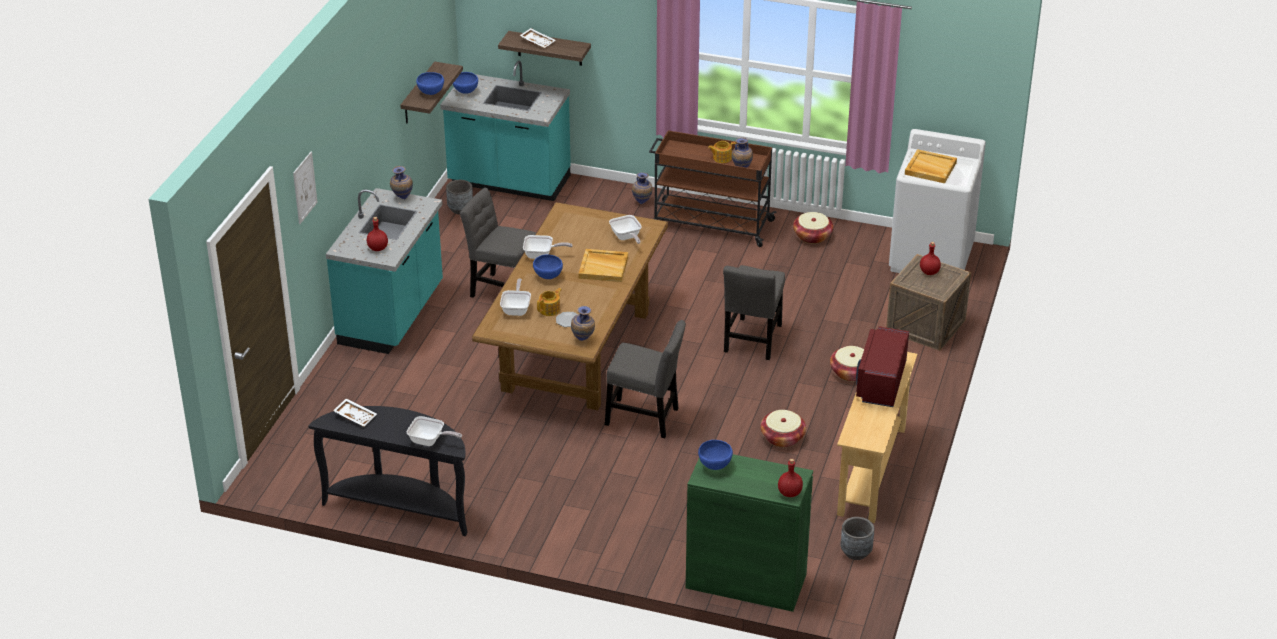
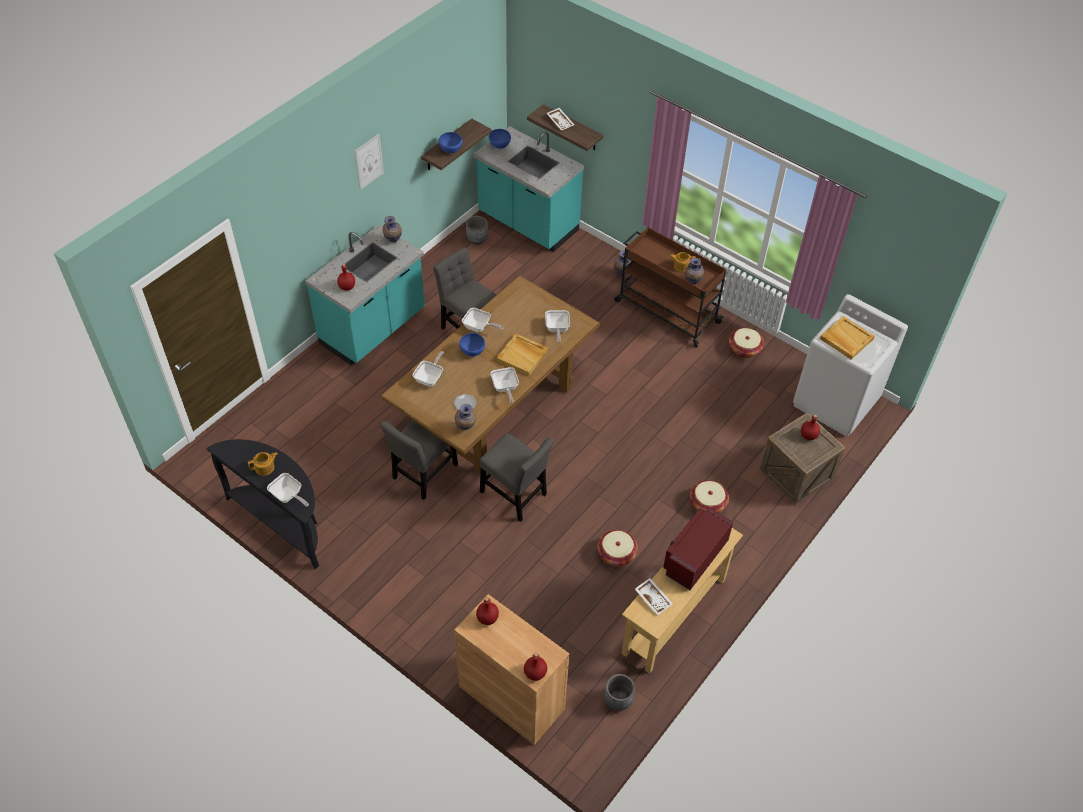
camera: 20 degrees right, 15 degrees up
picture [293,152,317,224] -> picture moved to [355,134,384,190]
white tray [333,398,377,427] -> white tray moved to [635,578,673,616]
teapot [537,288,562,316] -> teapot moved to [248,452,278,476]
green cabinet [686,454,813,612] -> brown cabinet [454,594,569,745]
blue bowl [698,440,733,470] -> red bottle [476,597,499,625]
grey chair [723,265,785,360] -> grey chair moved to [380,420,458,500]
none -> frying pan [491,367,519,403]

